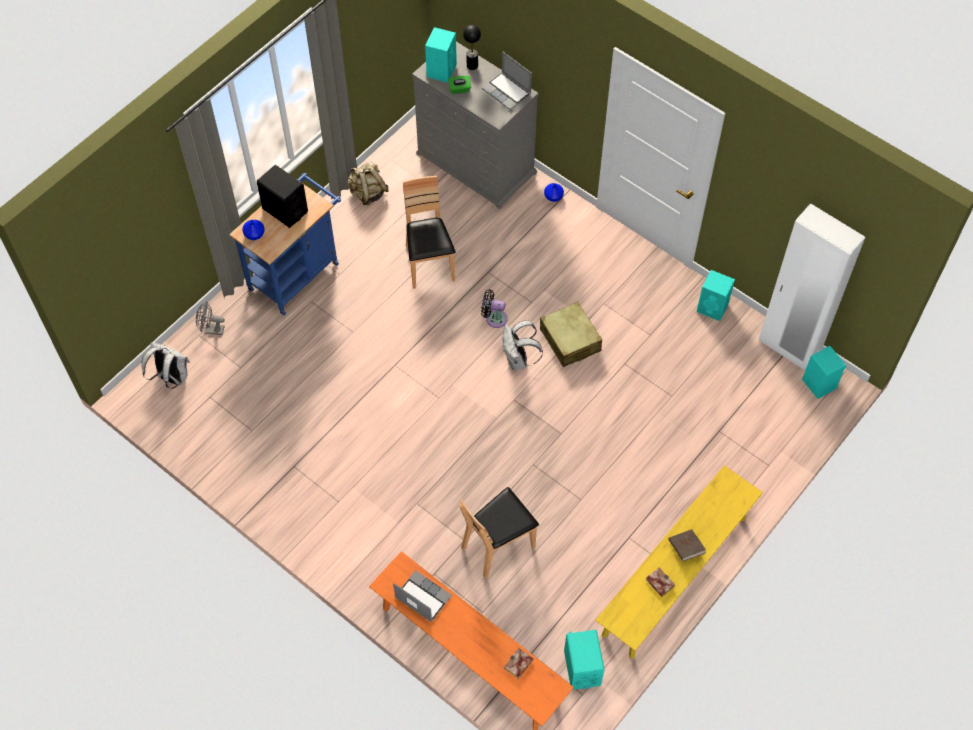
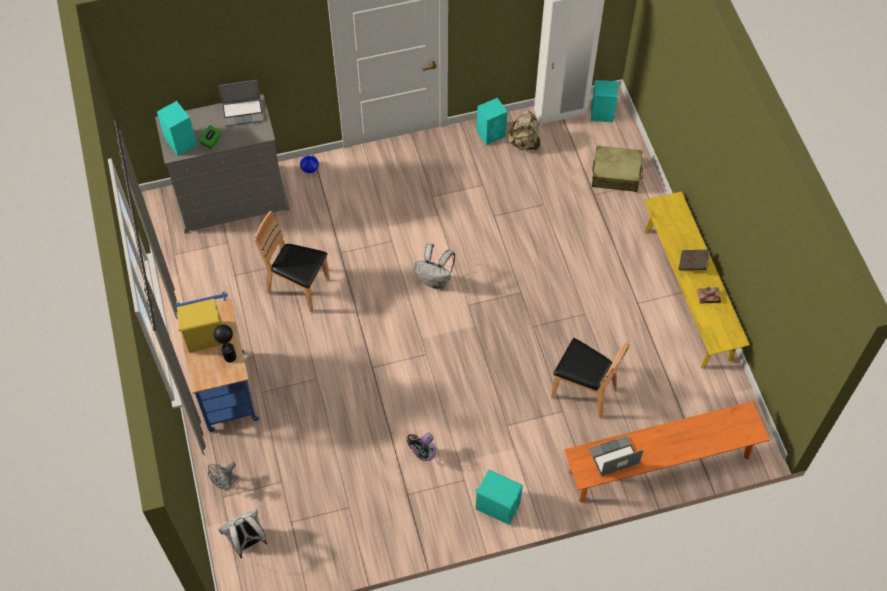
camera: 55 degrees left, 0 degrees up
blue vase [242,220,264,240] -> none
black speaker [257,165,308,228] -> yellow speaker [177,298,224,353]
beige backpack [347,161,389,205] -> beige backpack moved to [508,110,540,150]
brown chair [459,487,539,579] -> brown chair turned 60 degrees counterclockwise [551,338,630,418]
black table lamp [463,25,481,70] -> black table lamp moved to [214,324,236,363]
black fan [481,289,507,328] -> black fan moved to [406,432,436,461]
book [504,648,533,679] -> none
beige suitcase [540,302,602,367] -> beige suitcase moved to [592,146,643,192]
turquoise speaker [564,630,605,690] -> turquoise speaker moved to [475,470,523,525]

